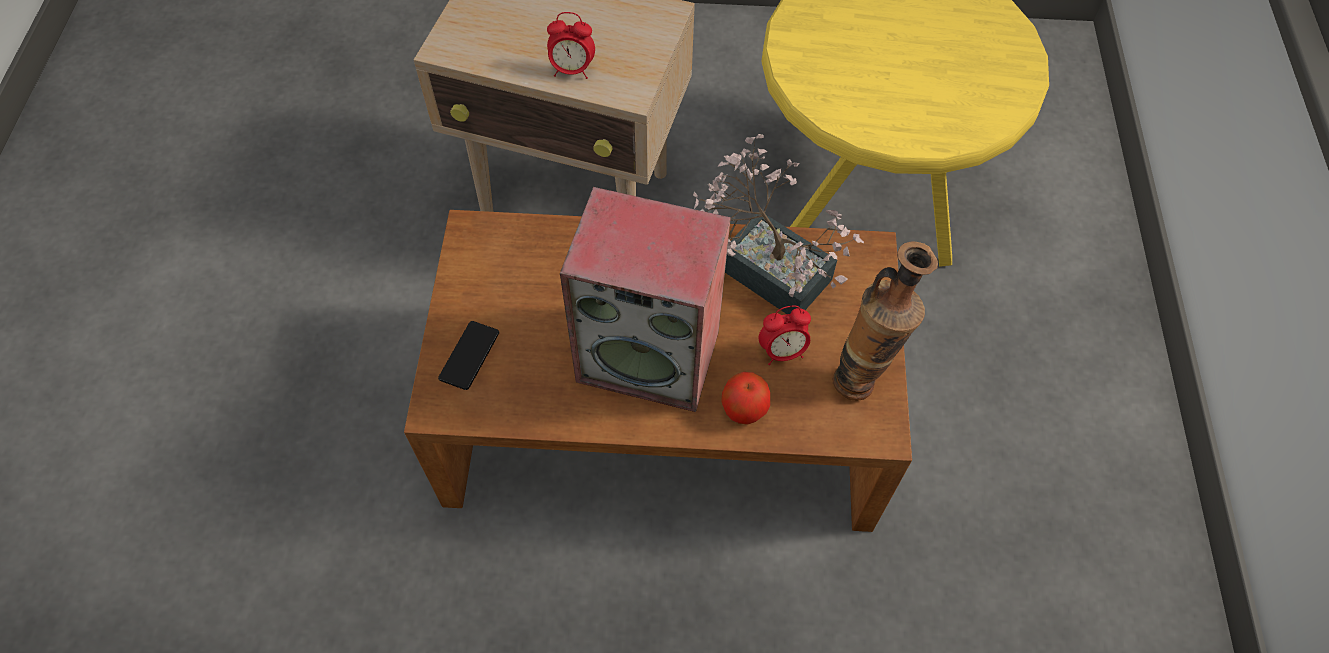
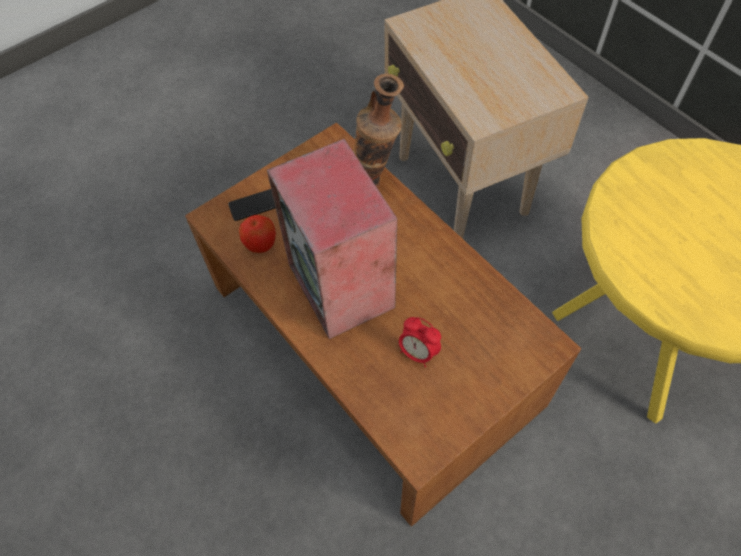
camera: 50 degrees right, 0 degrees up
alarm clock [547,12,595,79] -> none
potted plant [693,134,864,314] -> none
apple [721,372,770,425] -> apple moved to [239,215,276,253]
vase [832,241,938,401] -> vase moved to [353,74,404,188]

